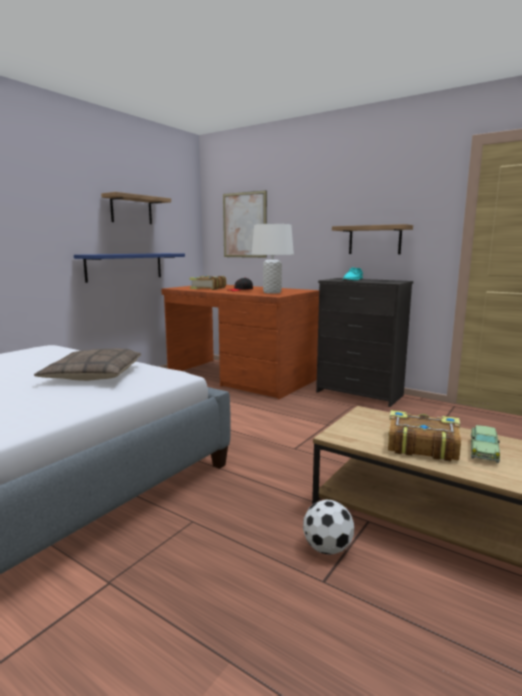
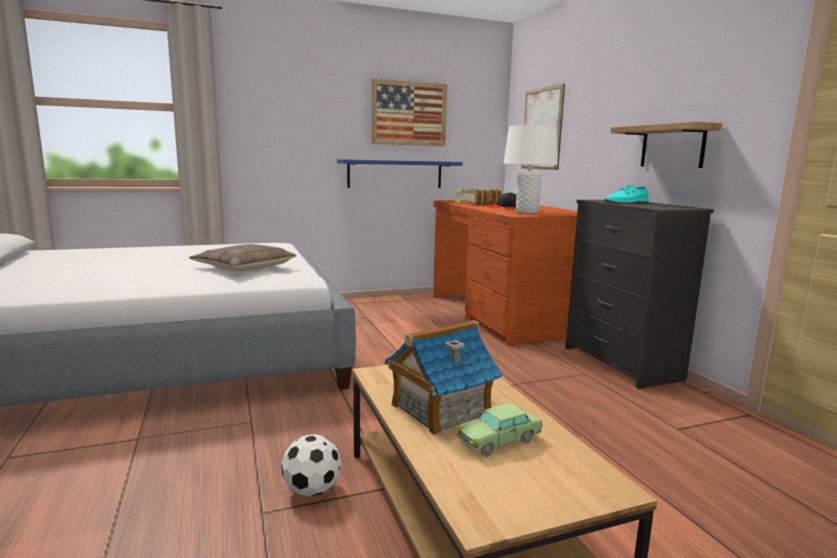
camera: 35 degrees right, 0 degrees up
shelf [101,192,171,224] -> picture [371,78,447,146]
book [388,410,461,461] -> toy house [385,320,503,436]

